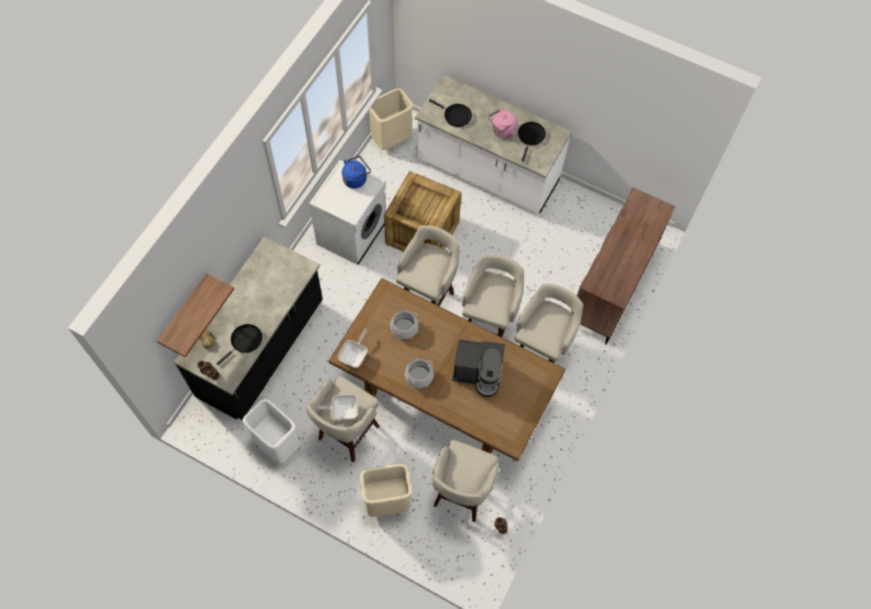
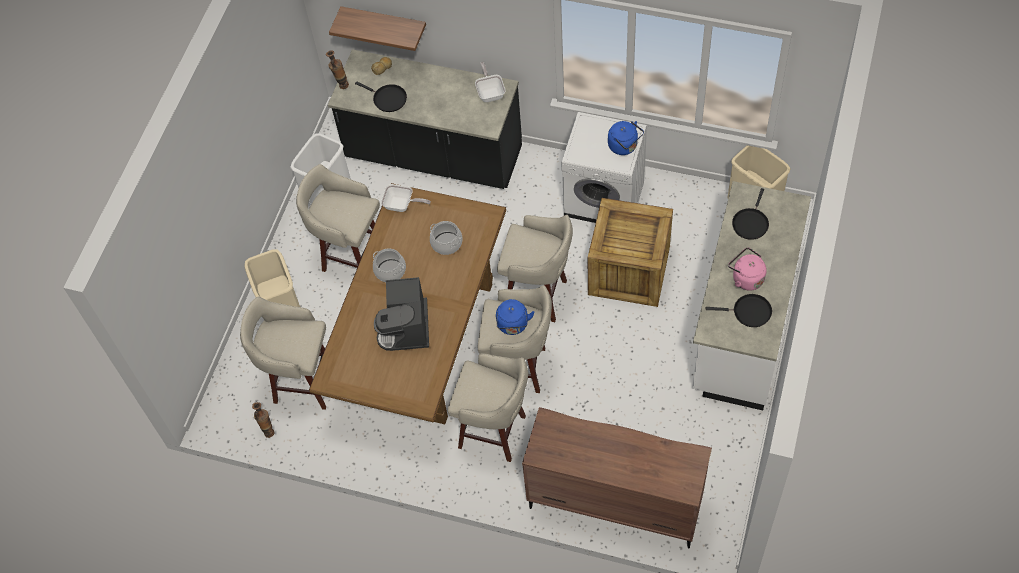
camera: 85 degrees right, 5 degrees down
frying pan [317,395,358,419] -> frying pan moved to [475,62,506,102]
none -> blue kettle [496,299,535,335]

